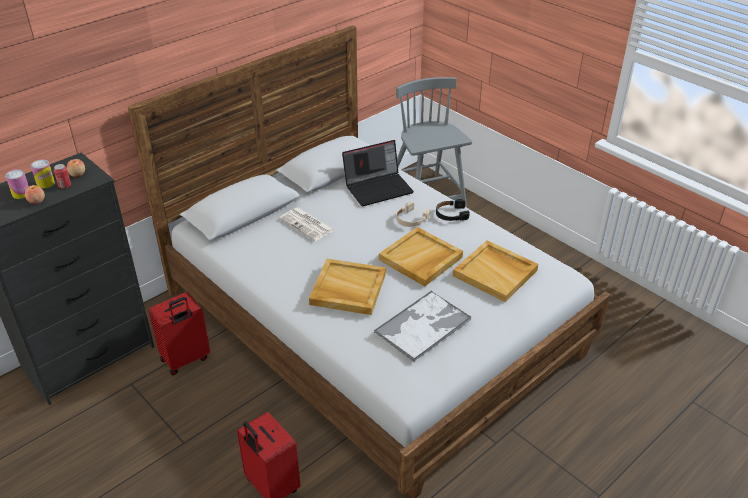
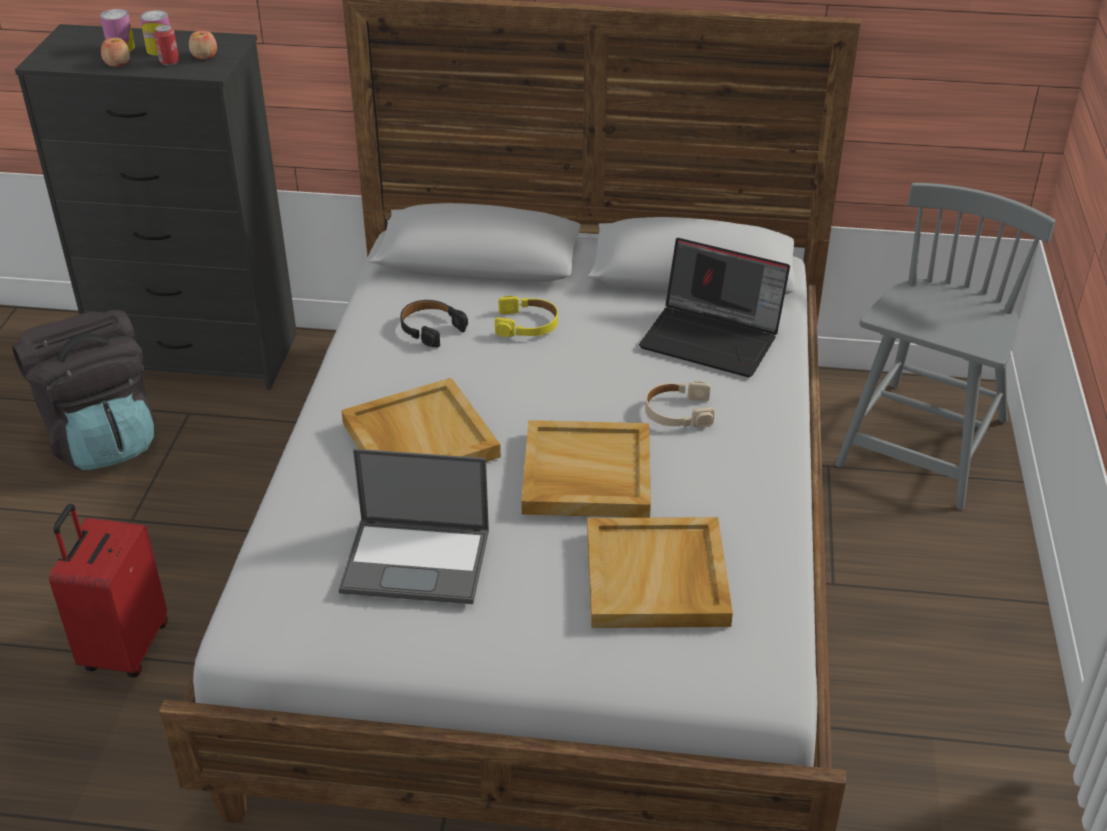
camera: 50 degrees right, 0 degrees up
red suitcase [149,292,210,375] -> none
newspaper [279,208,335,241] -> yellow headphones [495,296,558,337]
tray [374,291,472,362] -> laptop [339,449,489,604]
black headphones [436,199,469,221] -> black headphones moved to [400,300,468,348]
none -> black backpack [12,310,156,470]

